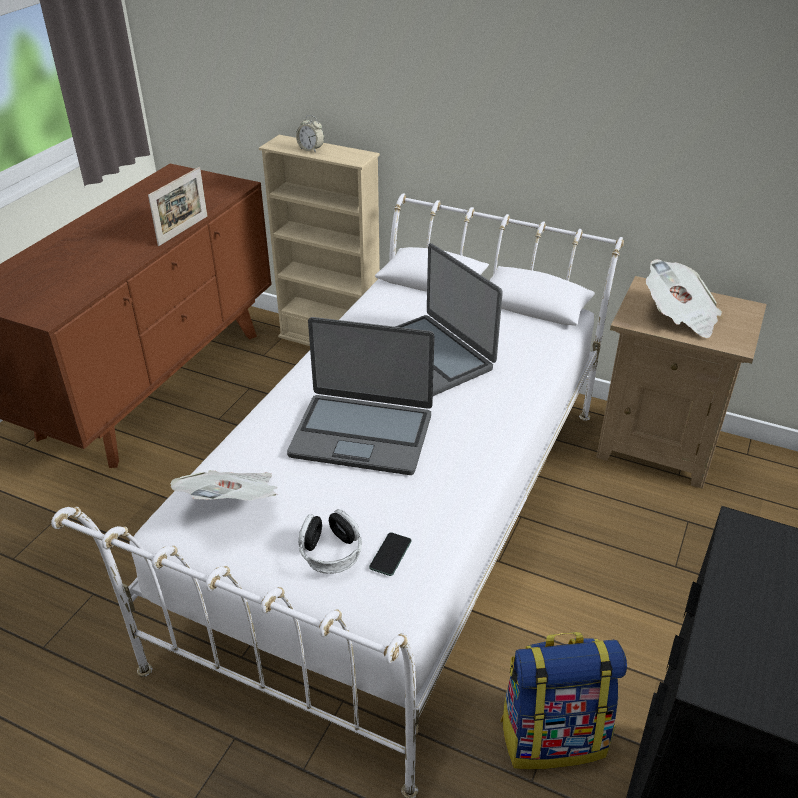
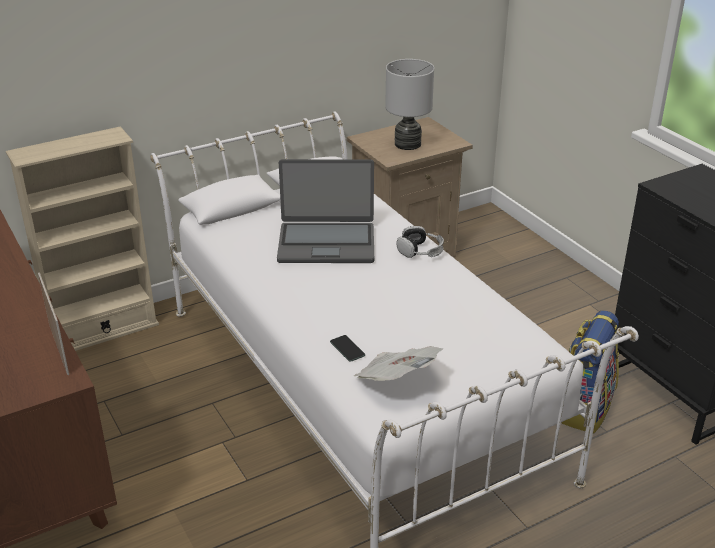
camera: 55 degrees left, 5 degrees down
picture frame [148,167,207,246] -> picture frame moved to [38,272,69,375]
laptop [287,317,435,475] -> none
alarm clock [296,115,324,153] -> none
headphones [299,509,362,574] -> headphones moved to [397,226,444,258]
phone [369,533,412,576] -> phone moved to [330,335,365,362]
newspaper [646,259,722,338] -> grey table lamp [385,59,434,150]

